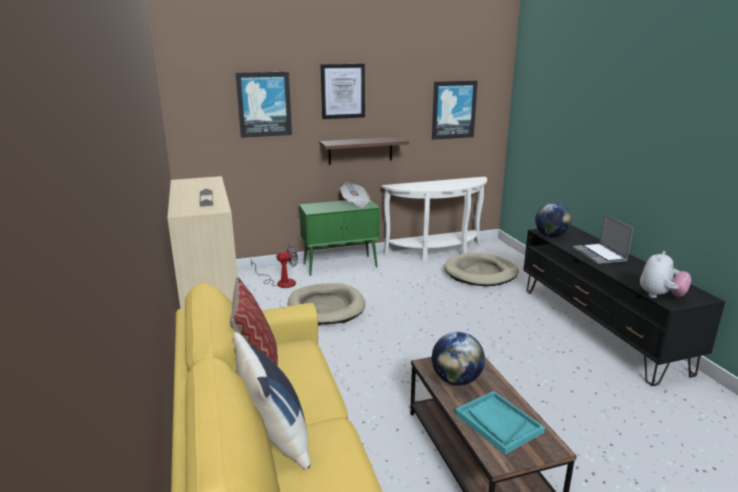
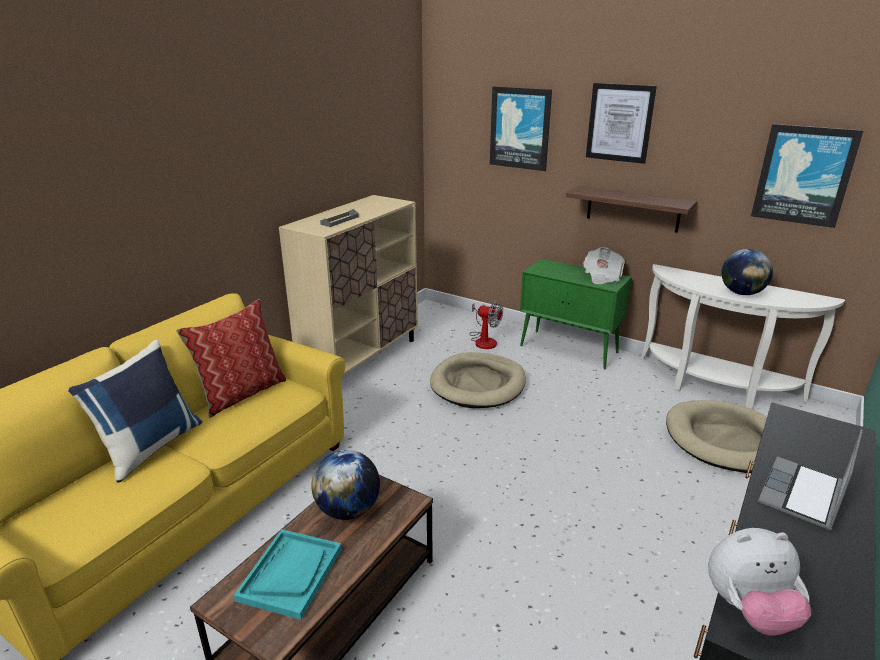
camera: 50 degrees right, 5 degrees up
globe [535,203,571,237] -> globe moved to [721,249,773,295]

